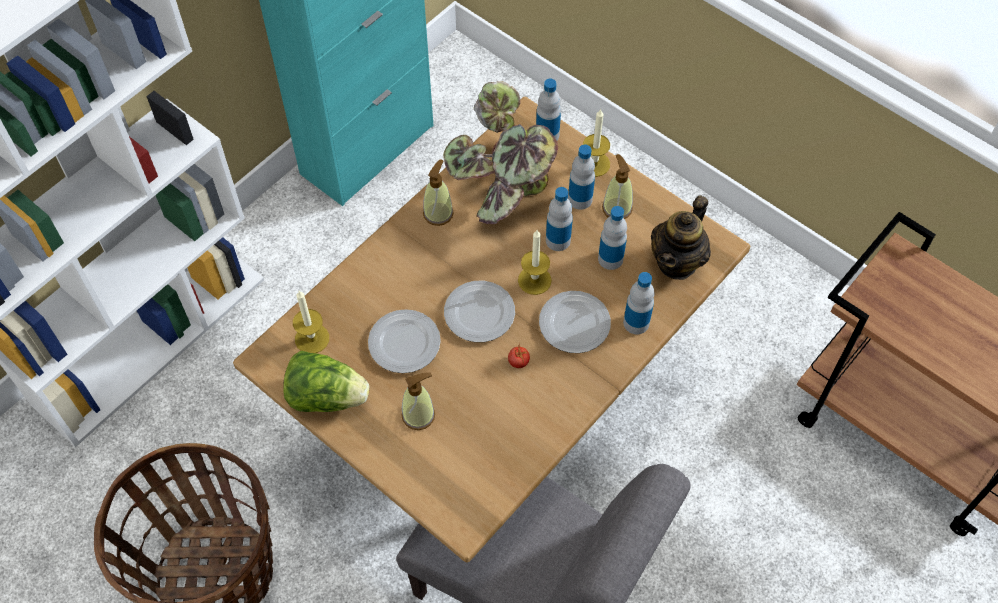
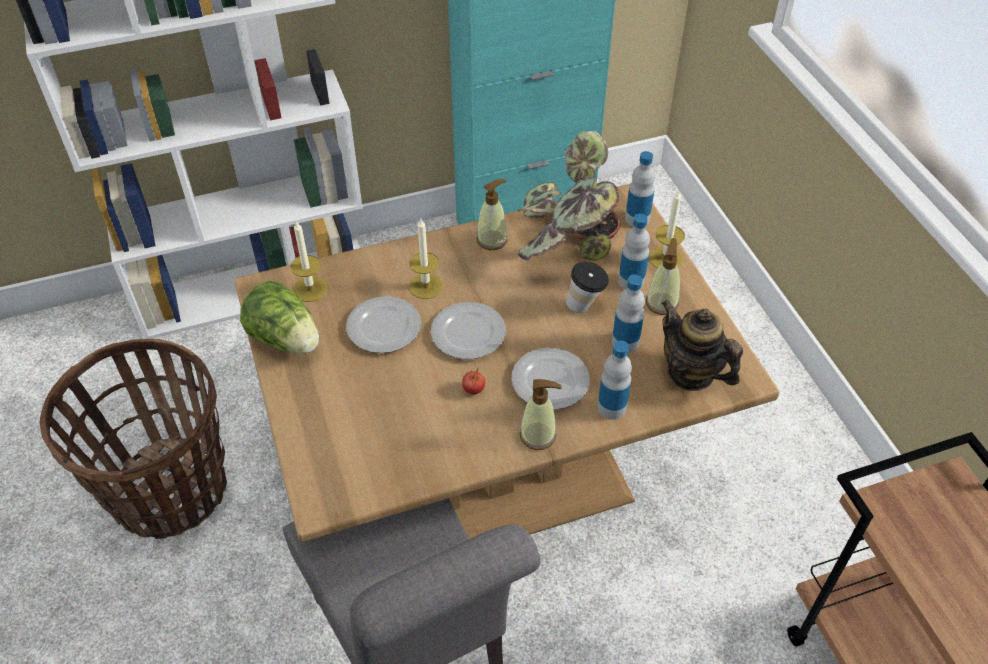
camera: 30 degrees right, 10 degrees down
soap dispenser [401,372,435,430] -> soap dispenser moved to [520,379,562,450]
candle [518,230,552,295] -> candle moved to [409,219,443,299]
bottle [546,187,573,251] -> cup [566,262,609,313]
teapot [651,195,711,280] -> teapot turned 75 degrees clockwise [661,300,743,391]

